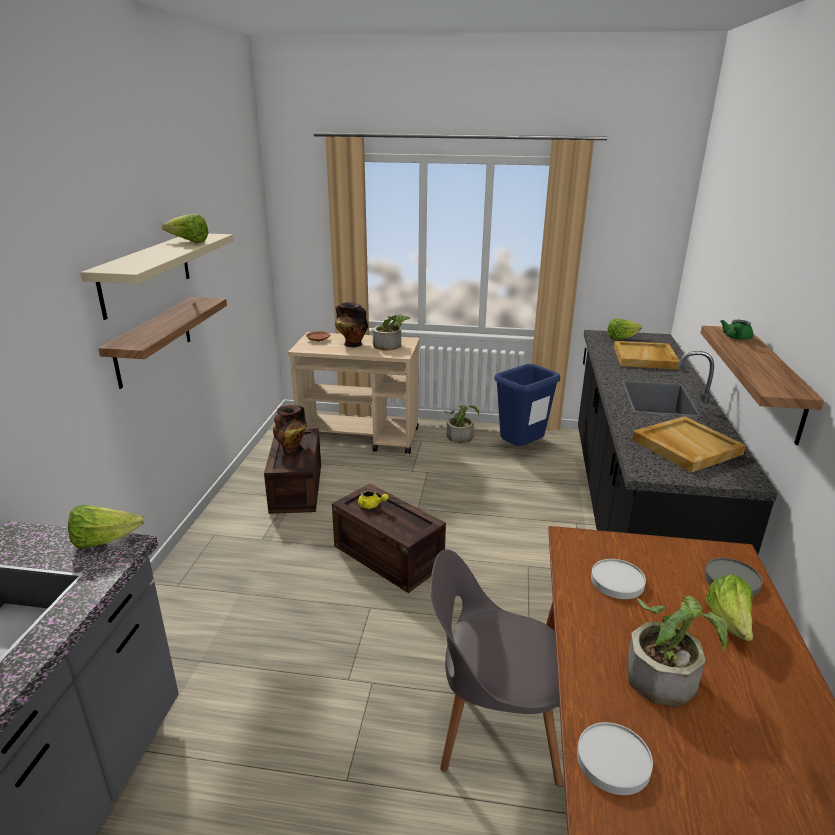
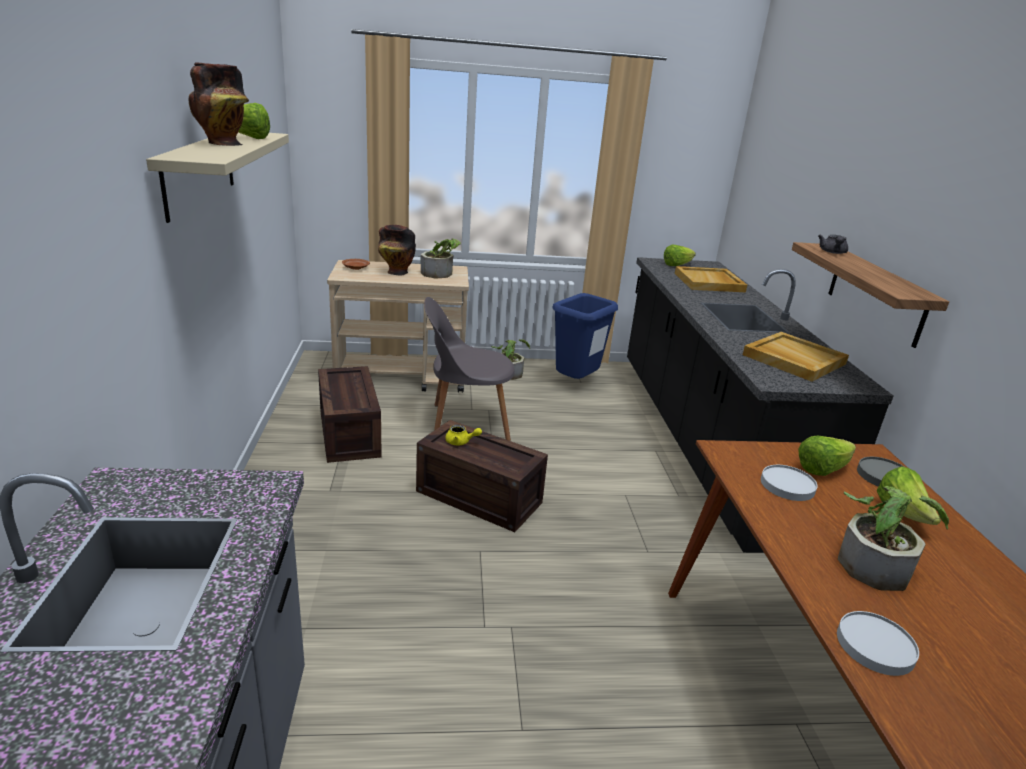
camera: 15 degrees left, 0 degrees up
lettuce [68,505,145,548] -> lettuce moved to [798,436,856,476]
shelf [98,297,227,389] -> none
vase [273,405,307,454] -> vase moved to [189,62,249,146]
grey chair [430,549,563,787] -> grey chair moved to [424,297,515,441]
green teapot [720,320,753,340] -> grey teapot [818,234,848,254]

